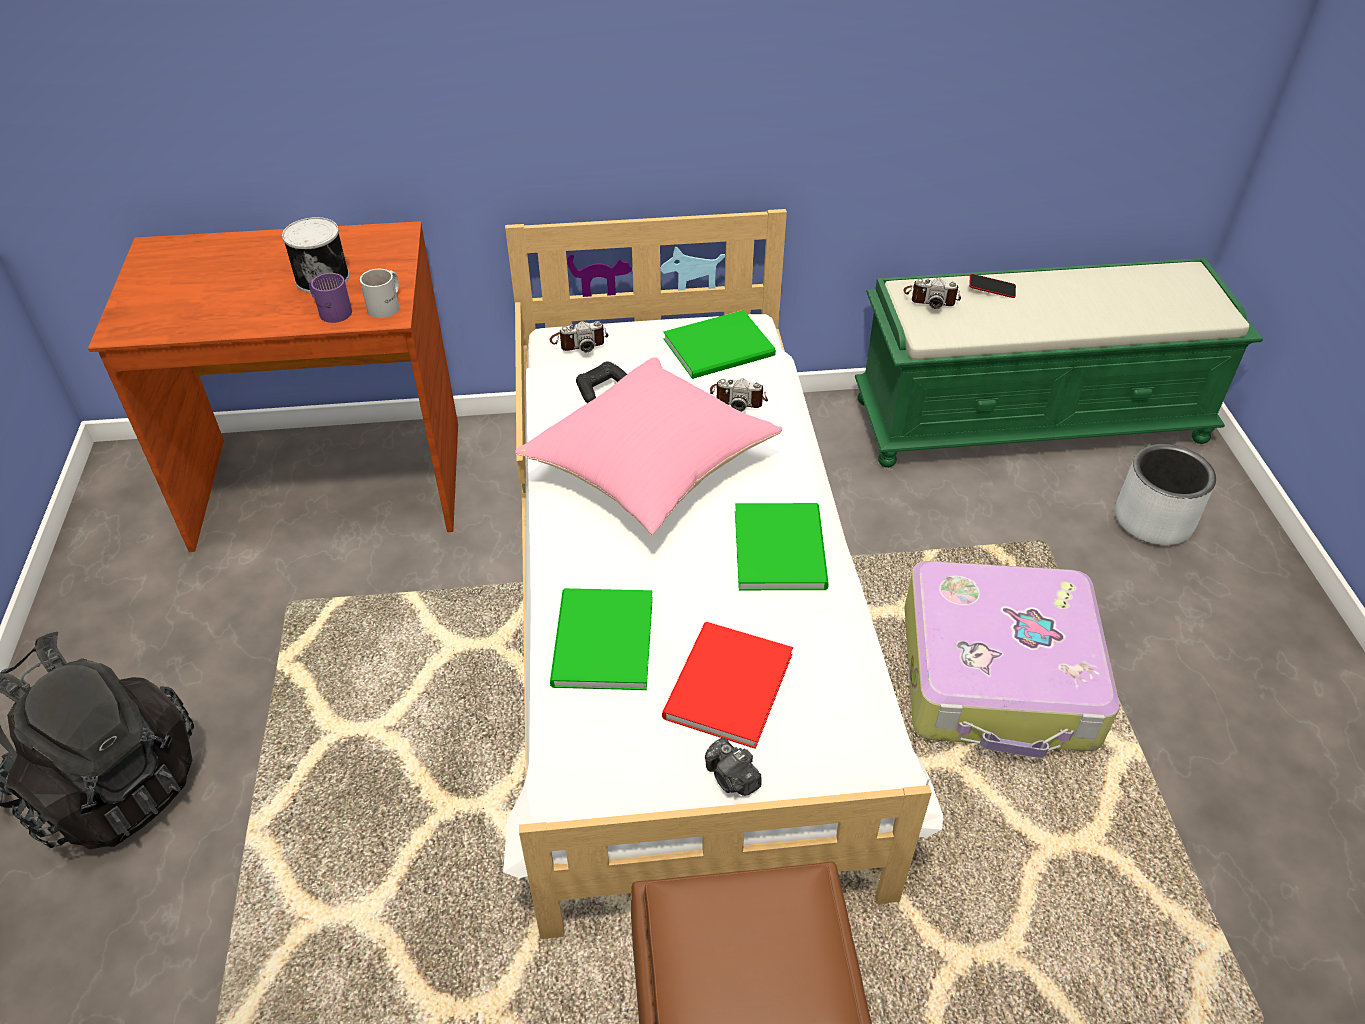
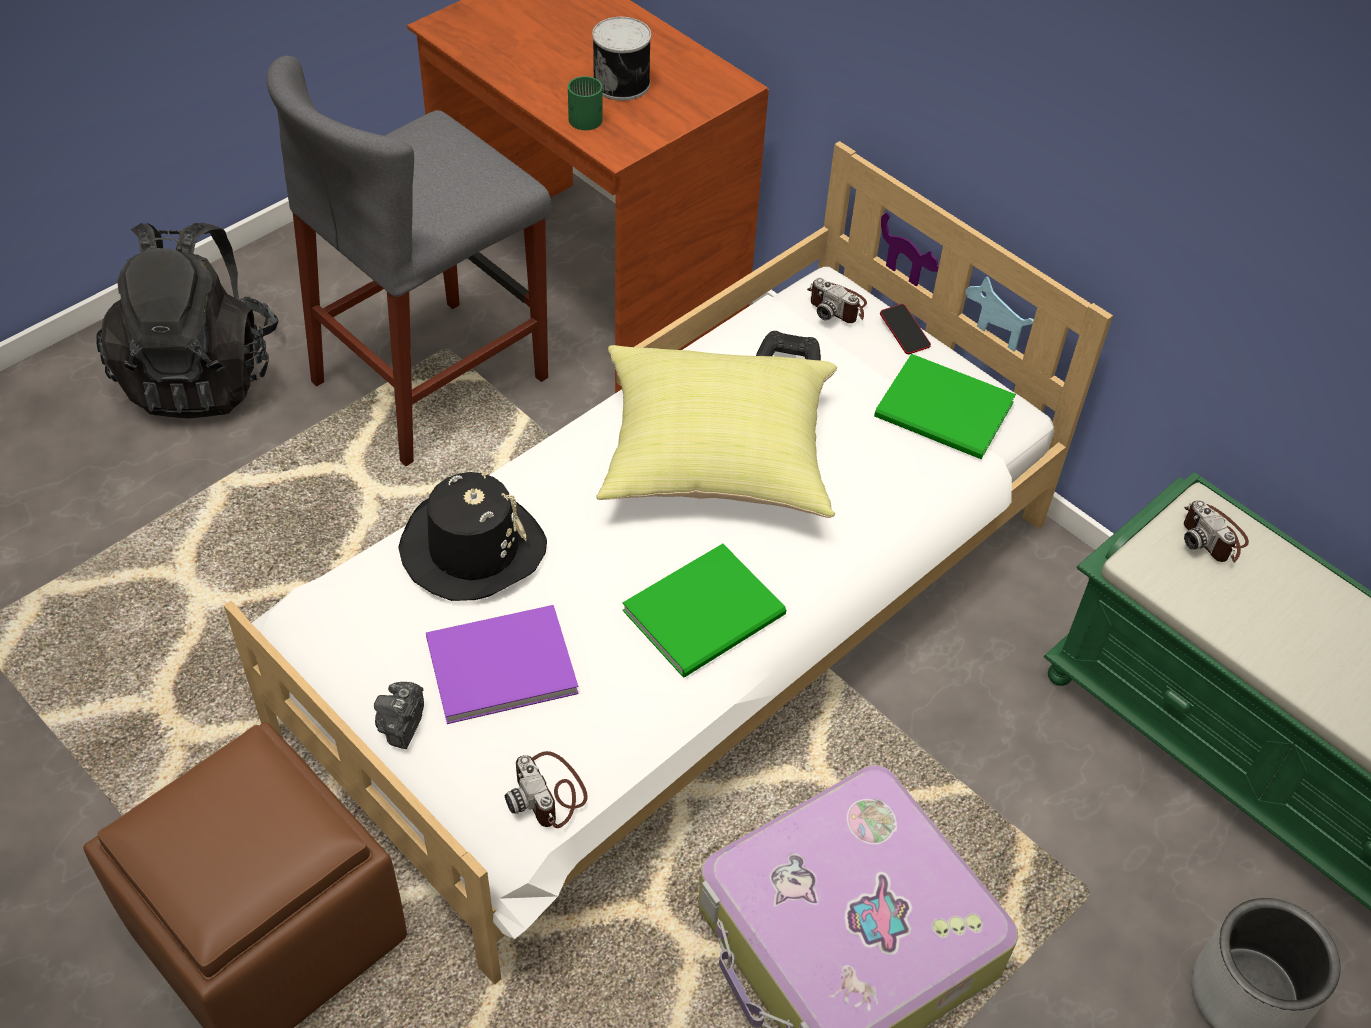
camera: 50 degrees right, 5 degrees up
purple mug [309,273,352,323] -> green mug [568,76,603,130]
white mug [360,269,399,318] -> none
pink pillow [515,357,782,535] -> yellow pillow [597,345,837,518]
green book [550,588,653,690] -> black hat [398,470,547,601]
red book [662,622,793,749] -> purple book [426,605,579,724]
camera [710,378,768,412] -> camera moved to [505,751,588,828]
phone [969,274,1016,298] -> phone moved to [880,304,931,354]
none -> grey stool [267,55,551,466]

